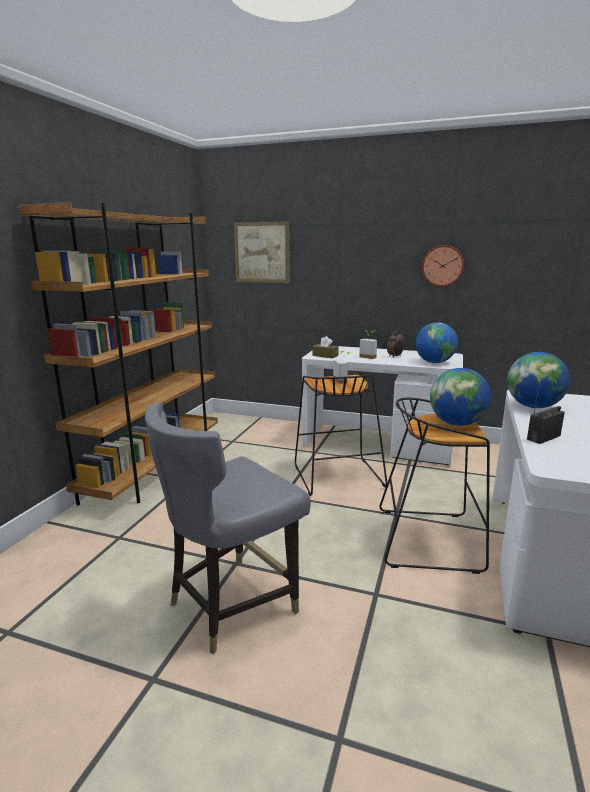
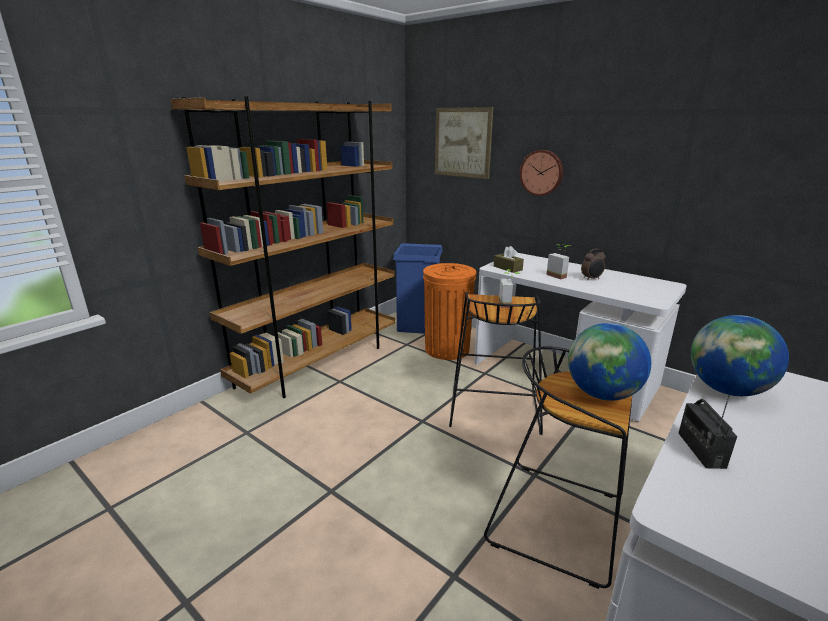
camera: 20 degrees right, 5 degrees up
grey chair [145,402,311,654] -> none
globe [416,322,458,363] -> none
wall clock [422,245,464,287] -> wall clock moved to [520,150,563,196]
radio [527,387,565,444] -> radio turned 75 degrees counterclockwise [678,395,737,469]
none -> blue trash can [393,243,443,334]
none -> orange trash can [423,263,476,360]

